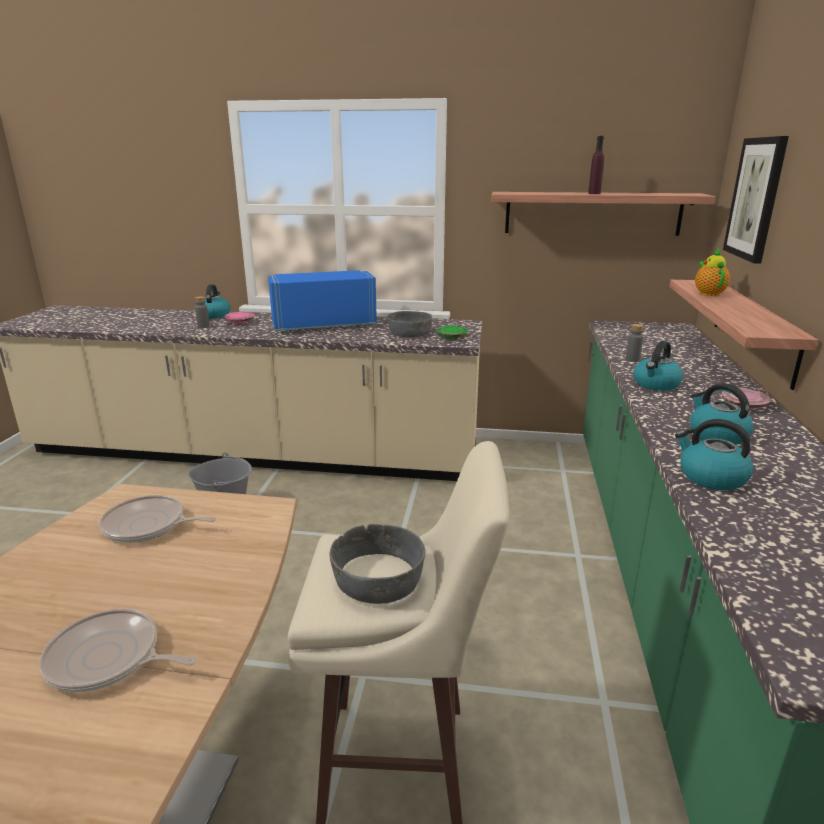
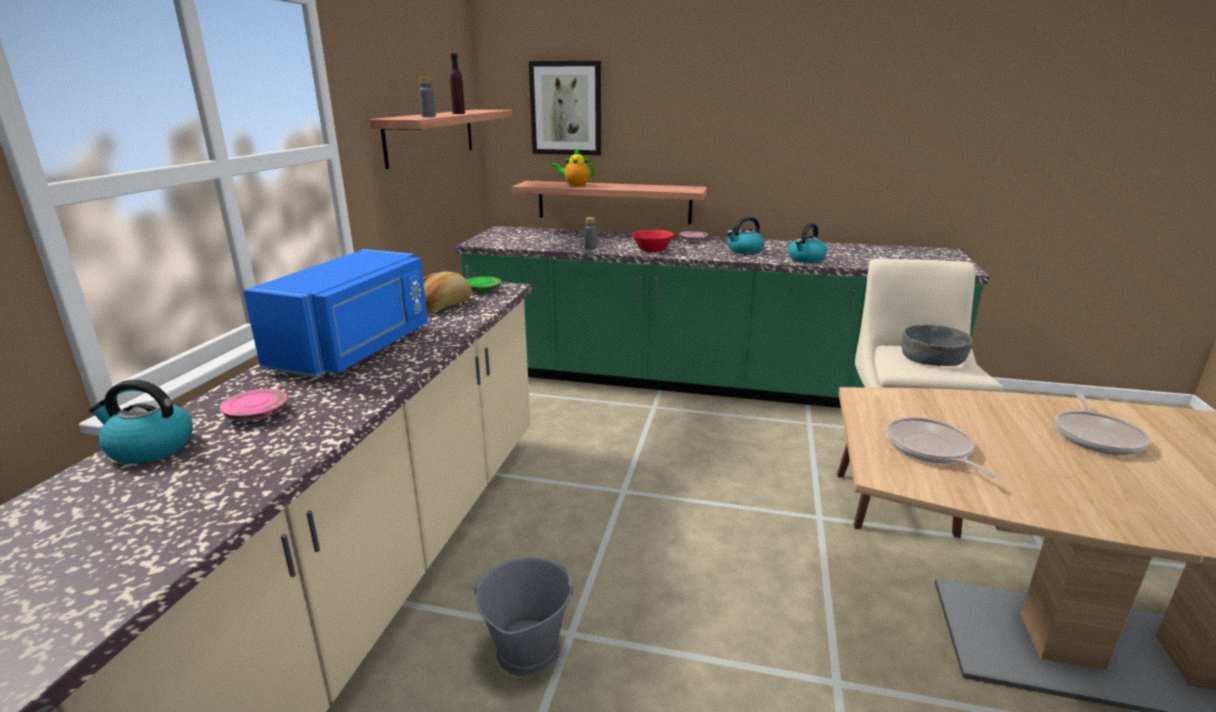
camera: 85 degrees left, 0 degrees up
frying pan [99,495,216,543] -> frying pan turned 150 degrees clockwise [886,417,997,478]
grey bottle [195,296,210,328] -> grey bottle moved to [419,78,436,117]
blue microwave [268,270,377,333] -> blue microwave turned 150 degrees counterclockwise [243,249,428,377]
grey bowl [387,311,432,338] -> bread [423,272,472,313]
kettle [634,341,683,391] -> red bowl [632,230,674,252]

